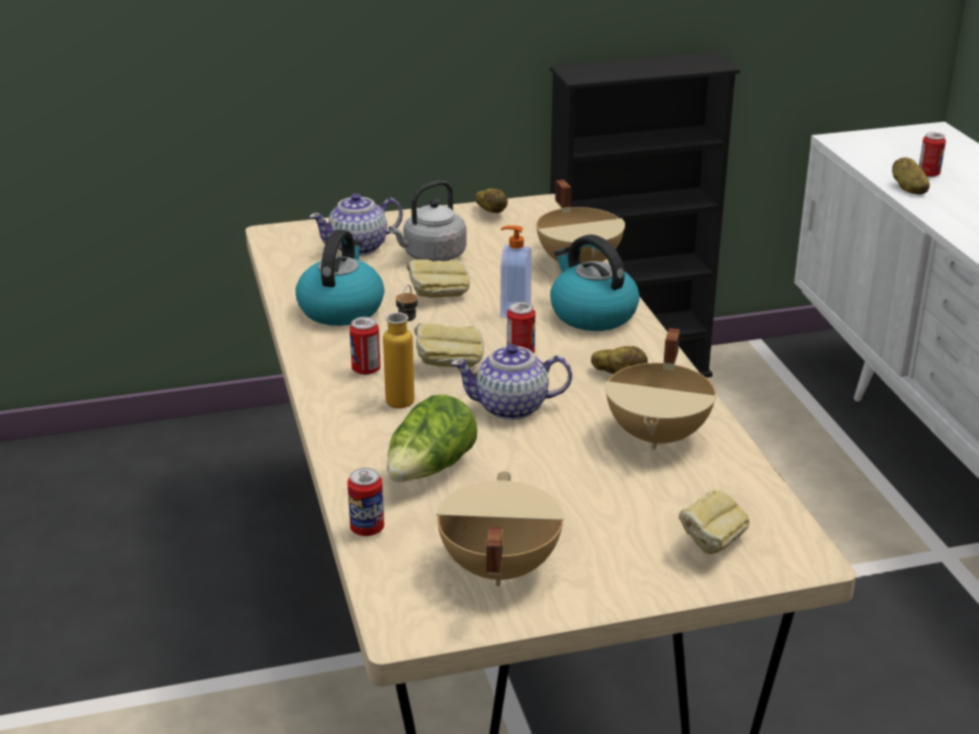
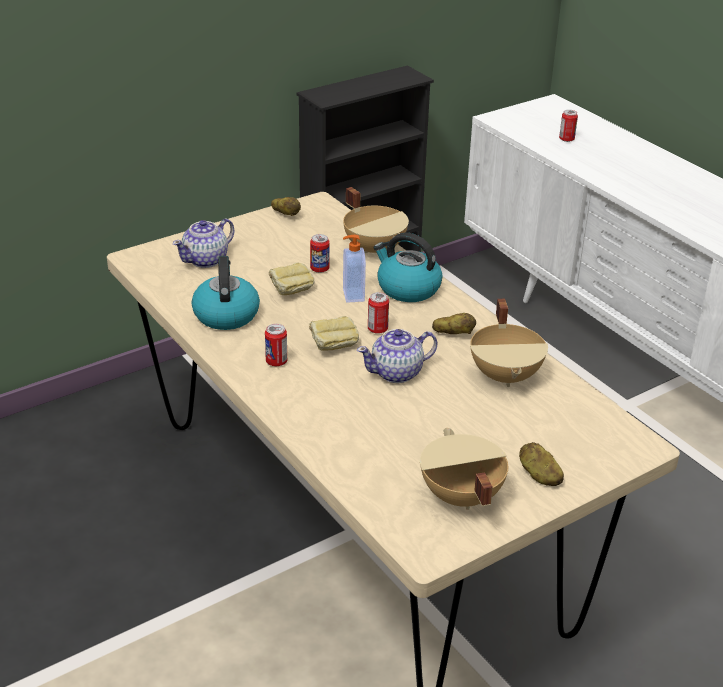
camera: 20 degrees left, 5 degrees up
can [347,468,384,536] -> can moved to [310,234,330,273]
bottle [383,285,418,408] -> none
lettuce [387,395,477,482] -> none
grey kettle [389,180,467,262] -> none
bread [679,490,749,554] -> none
potato [892,158,930,195] -> potato moved to [519,442,564,486]

